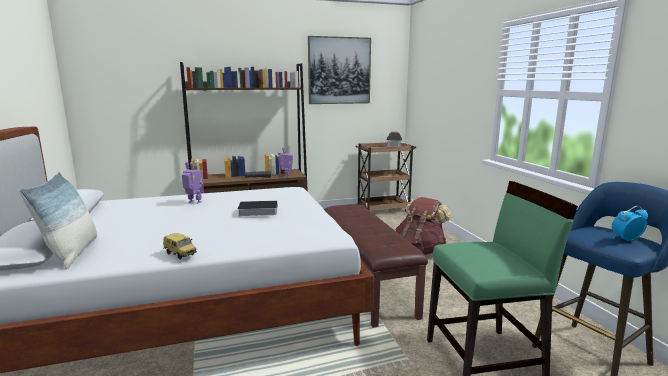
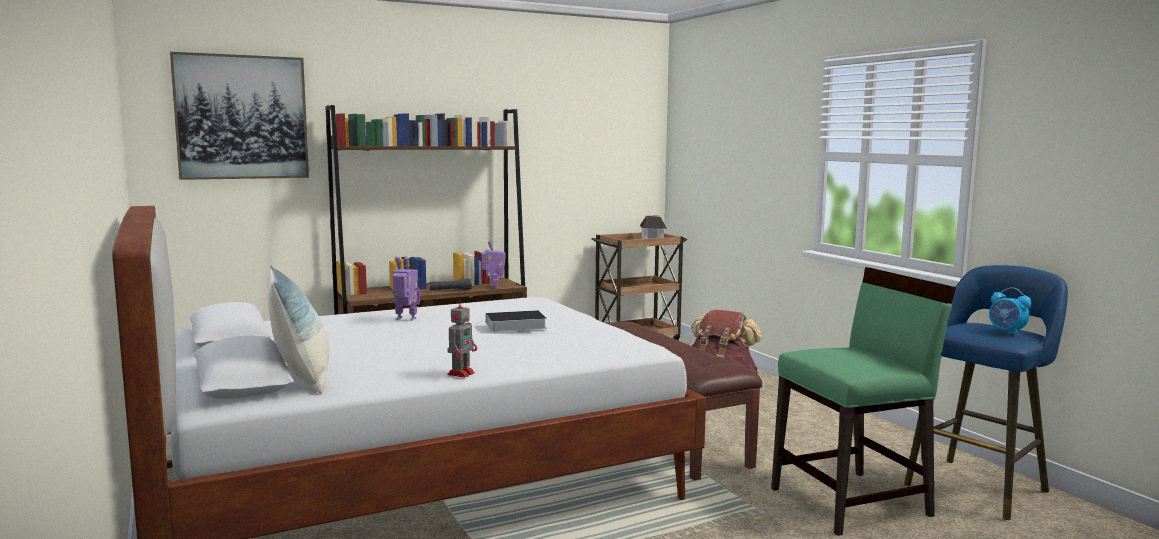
camera: 10 degrees left, 5 degrees down
toy car [163,233,197,260] -> toy robot [447,299,477,378]
picture [308,36,371,104] -> picture moved to [170,52,309,180]
alarm clock [612,206,648,241] -> alarm clock turned 105 degrees counterclockwise [989,287,1032,336]

